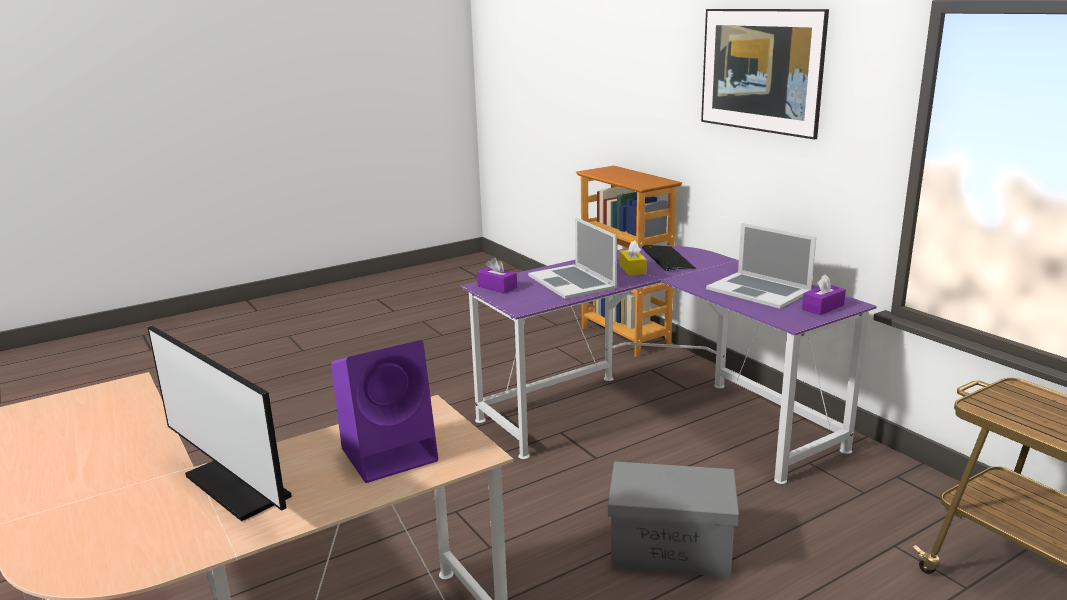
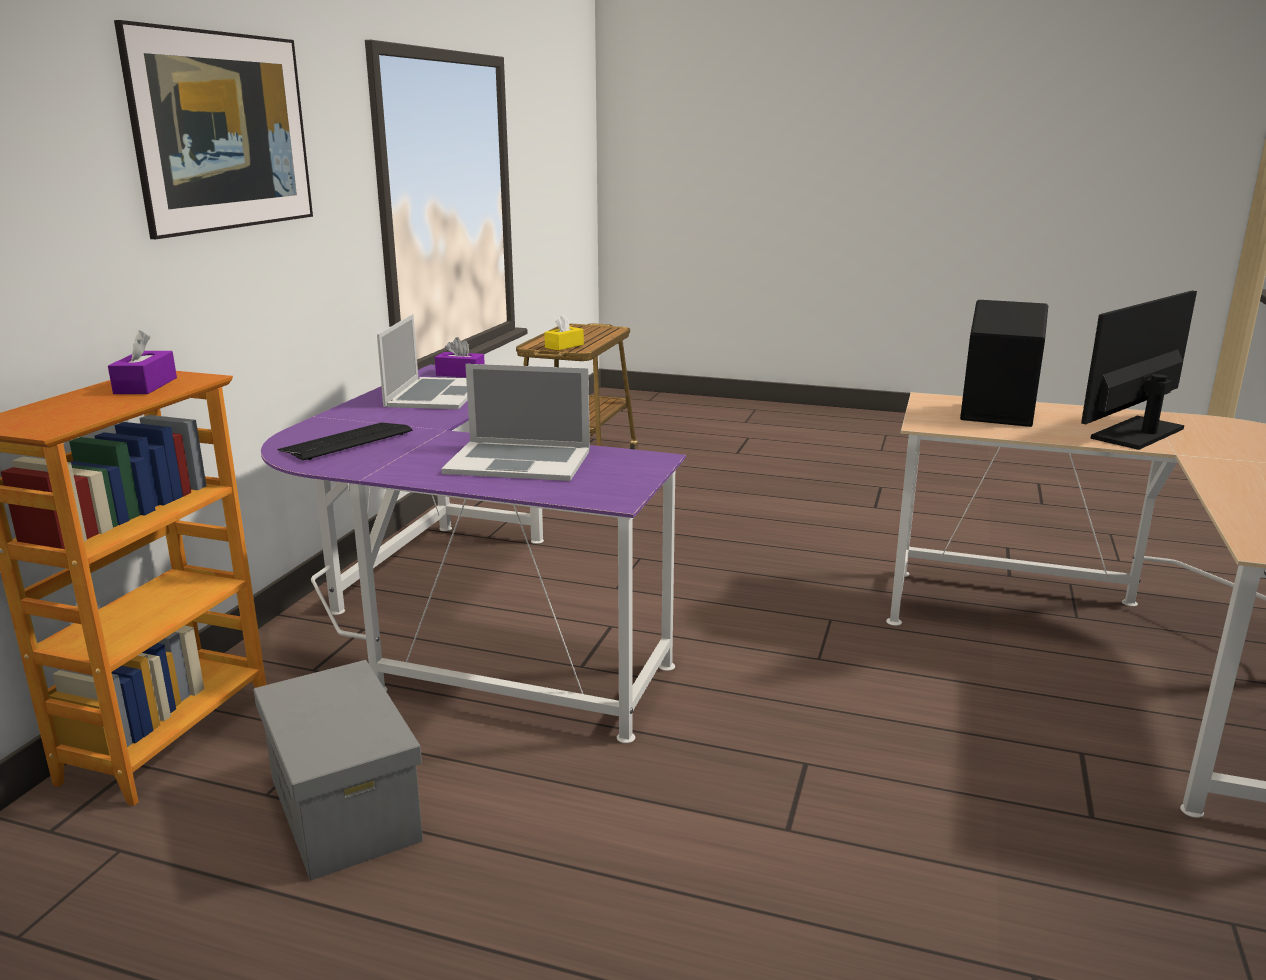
camera: 130 degrees left, 0 degrees up
monitor [147,326,292,521] -> monitor turned 135 degrees counterclockwise [1081,290,1197,450]
purple speaker [331,340,438,483] -> black speaker [960,300,1048,427]
purple tissue box [477,258,517,293] -> purple tissue box moved to [108,330,177,394]
laptop [528,217,617,299] -> laptop turned 75 degrees clockwise [441,364,590,481]
grey storage box [608,462,739,578] -> grey storage box moved to [253,660,423,881]
yellow tissue box [619,241,647,275] -> yellow tissue box moved to [544,315,584,351]

